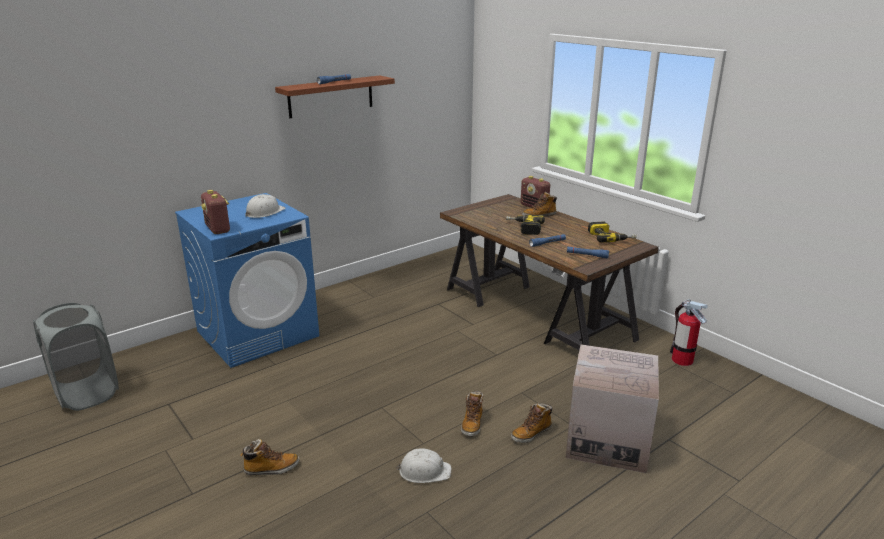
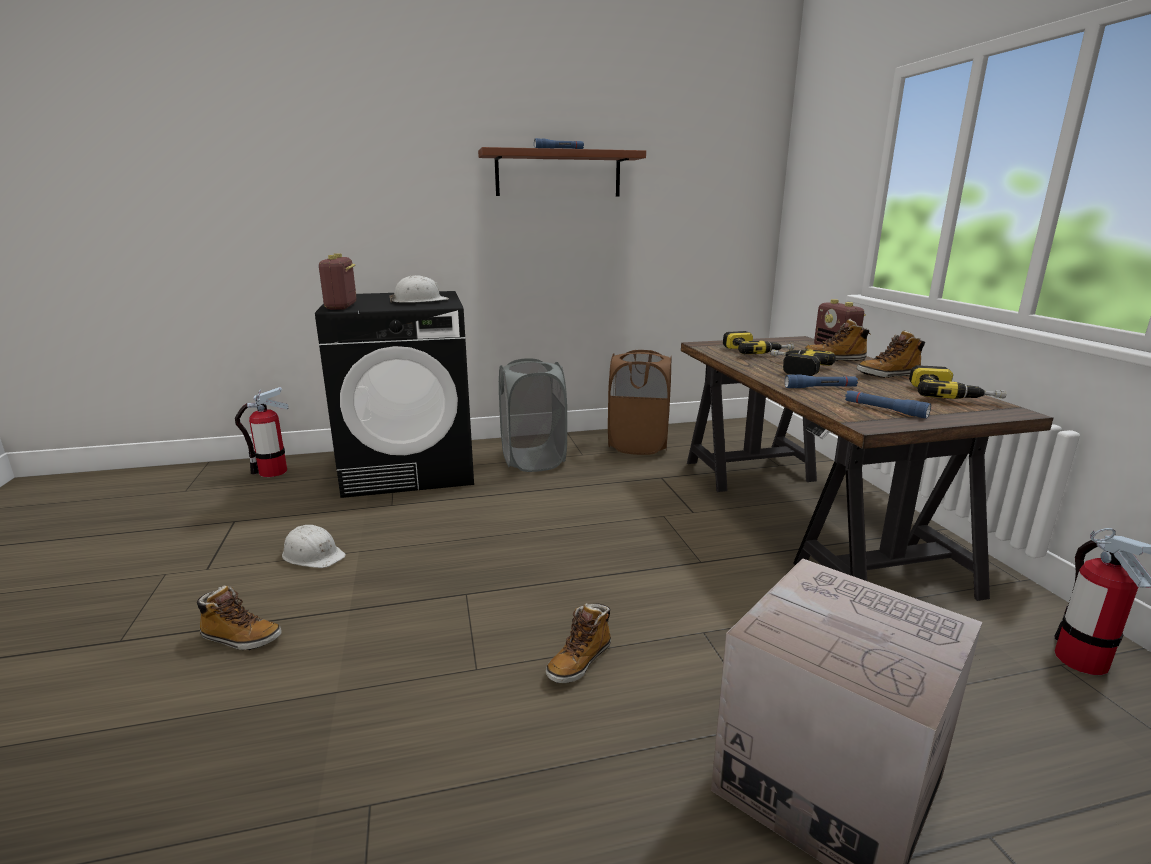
camera: 25 degrees right, 5 degrees down
grey laundry basket [33,303,119,411] -> grey laundry basket moved to [499,358,567,472]
blue washing machine [175,193,319,368] -> black washing machine [315,291,474,498]
white hard hat [396,448,451,483] -> white hard hat moved to [282,525,346,568]
boot [511,403,552,443] -> boot moved to [857,330,925,378]
none -> fire extinguisher [235,387,288,477]
none -> brown laundry basket [608,350,672,455]
none -> power drill [723,331,795,354]

